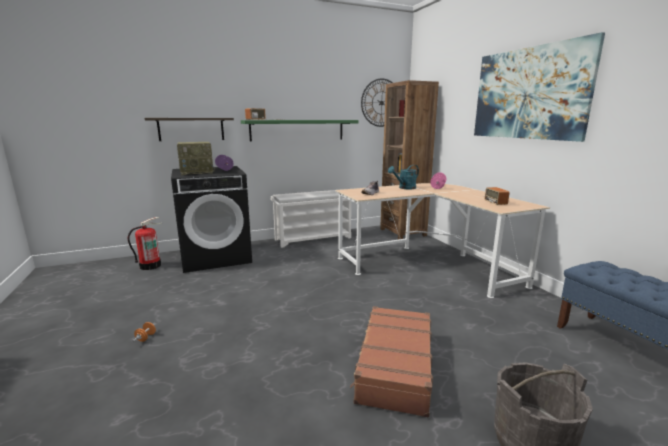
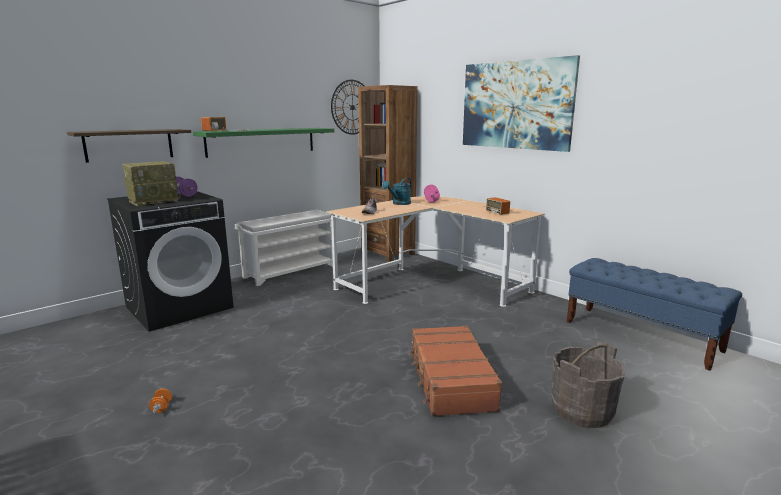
camera: 20 degrees left, 0 degrees up
fire extinguisher [128,217,162,270] -> none

